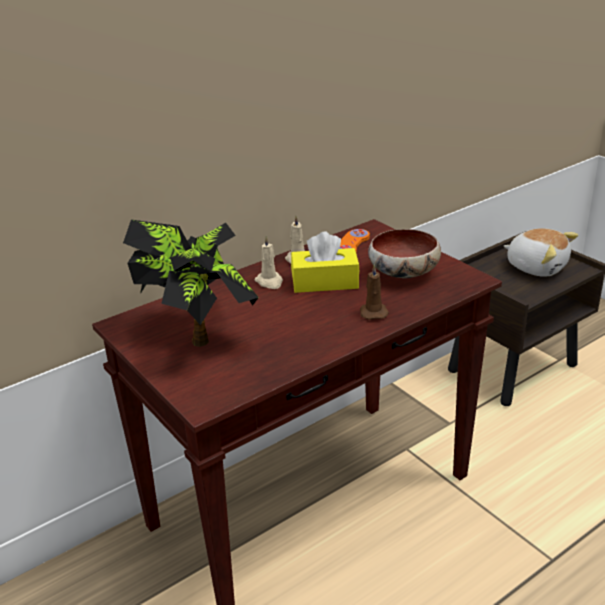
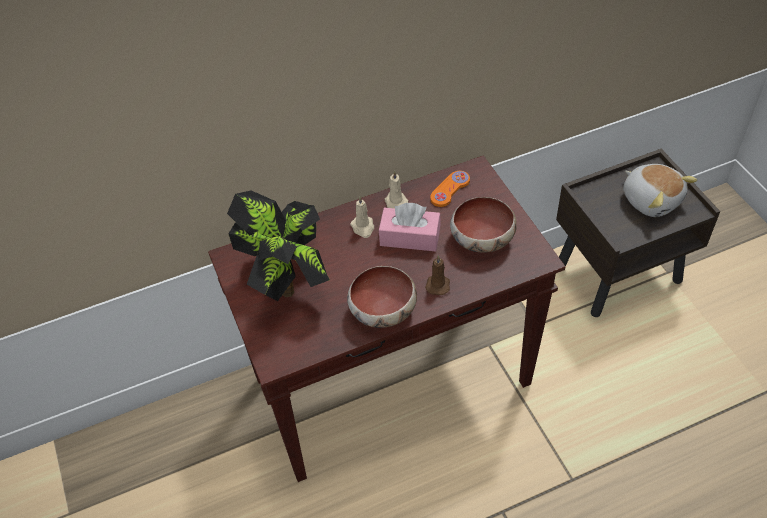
camera: 15 degrees right, 20 degrees up
yellow tissue box [291,232,360,293] -> pink tissue box [379,203,441,252]
none -> bowl [347,266,417,328]

